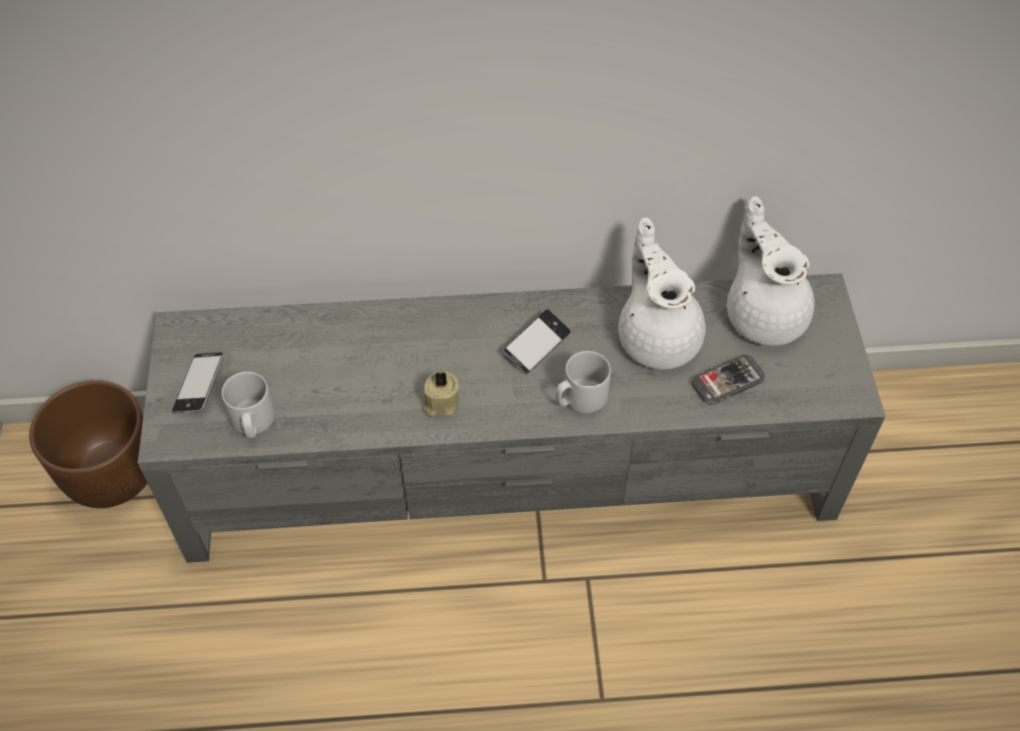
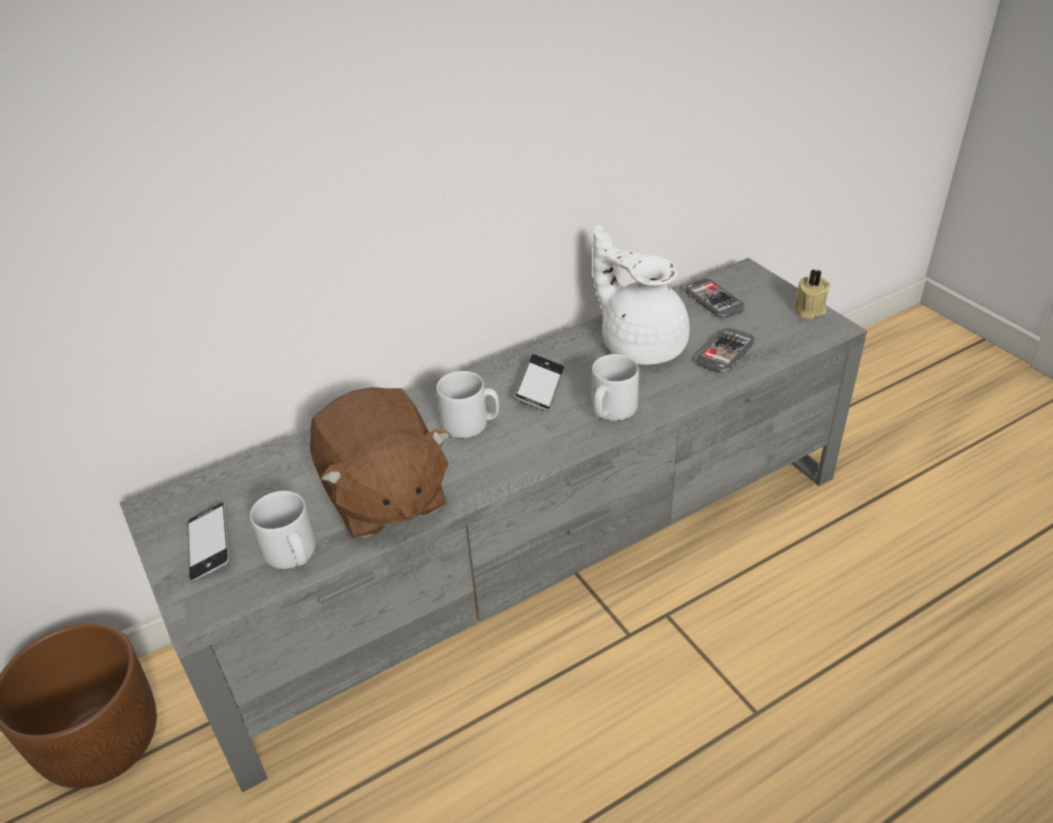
camera: 25 degrees left, 15 degrees down
beige candle [423,371,459,416] -> beige candle moved to [793,269,831,320]
white teapot [727,196,815,346] -> phone [684,279,745,318]
none -> brown plush toy [310,387,451,538]
none -> grey mug [437,371,499,438]

